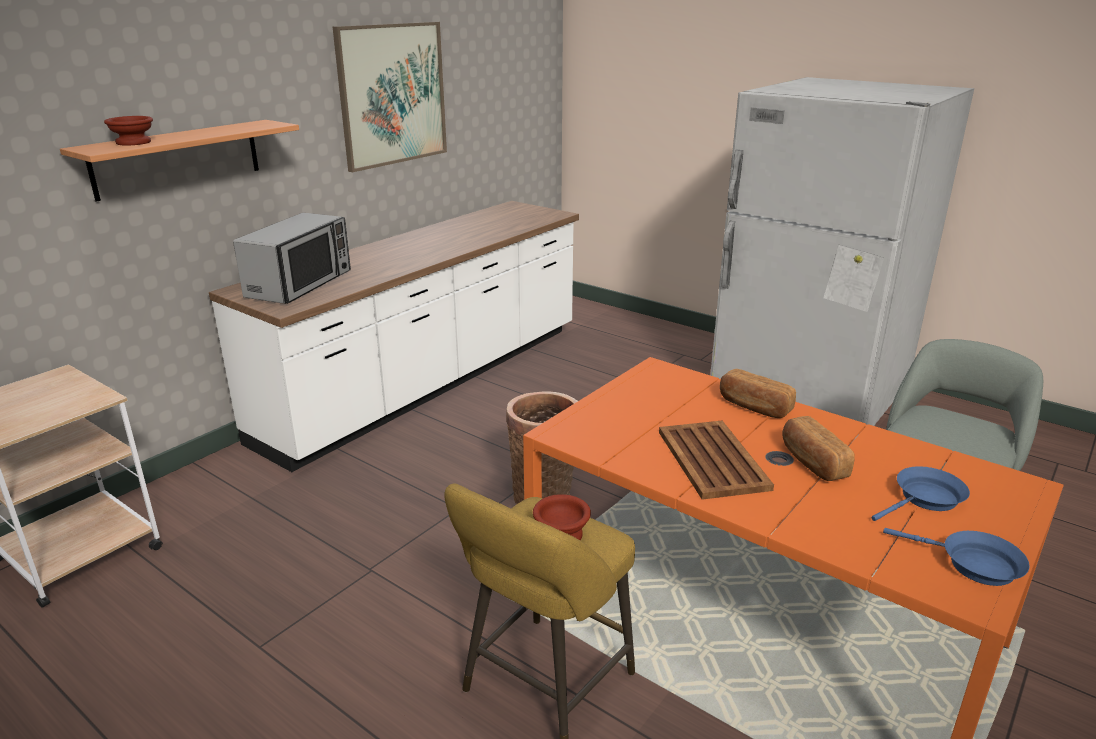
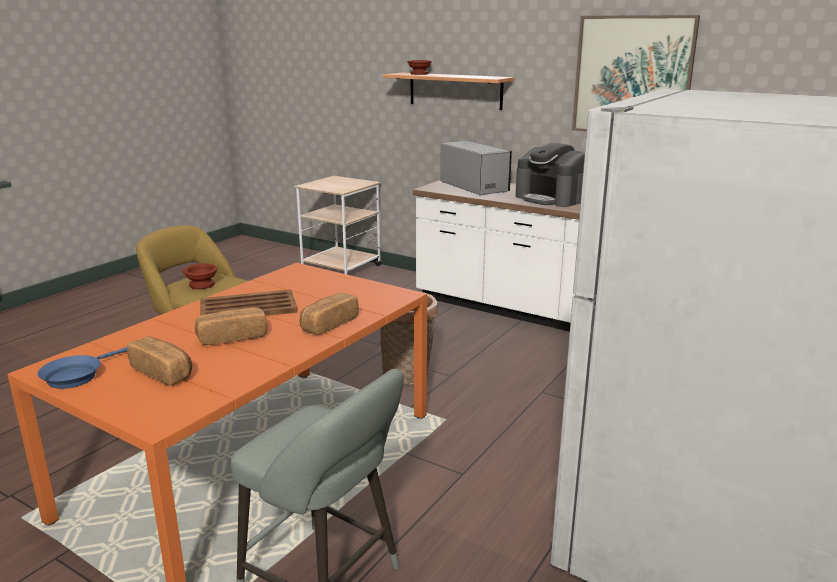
camera: 85 degrees right, 5 degrees down
microwave [233,213,351,304] -> microwave turned 135 degrees counterclockwise [440,141,512,196]
blue frying pan [872,466,970,521] -> bread [127,337,192,386]
none -> coffee machine [516,143,585,207]

